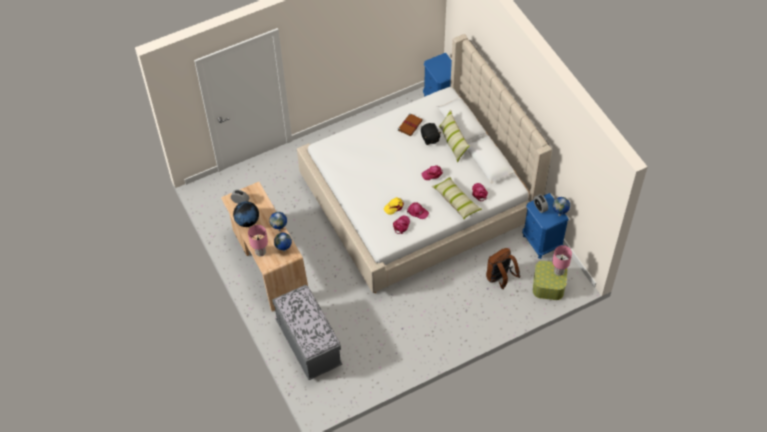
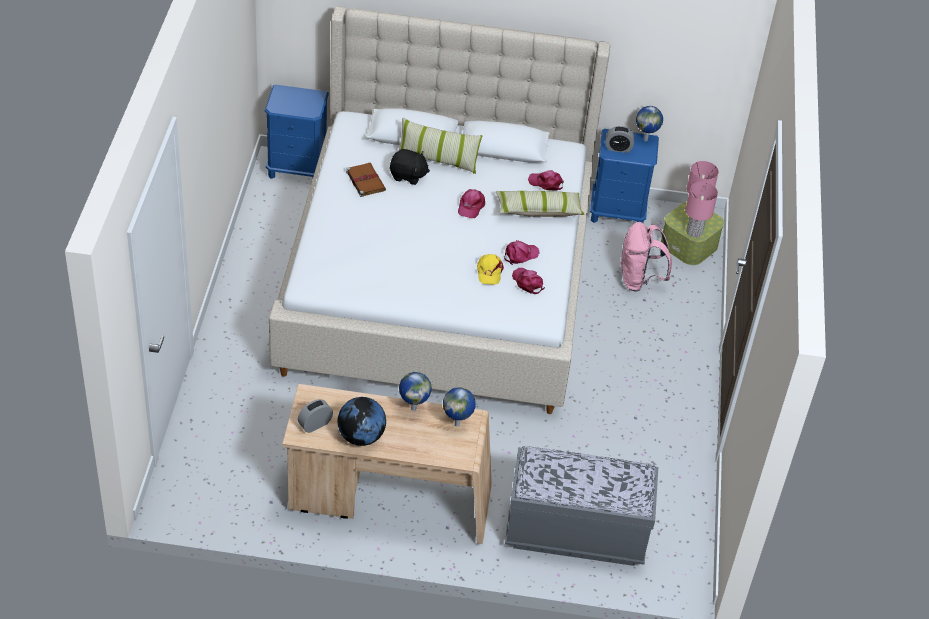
camera: 60 degrees left, 10 degrees down
pink table lamp [248,225,268,256] -> pink table lamp moved to [686,182,718,238]
brown backpack [486,248,520,289] -> pink backpack [620,222,672,292]

